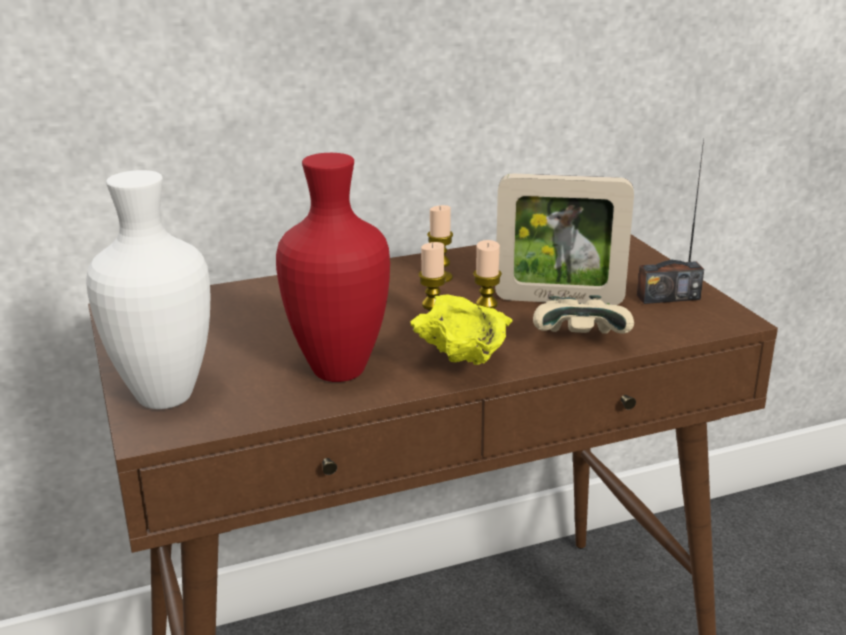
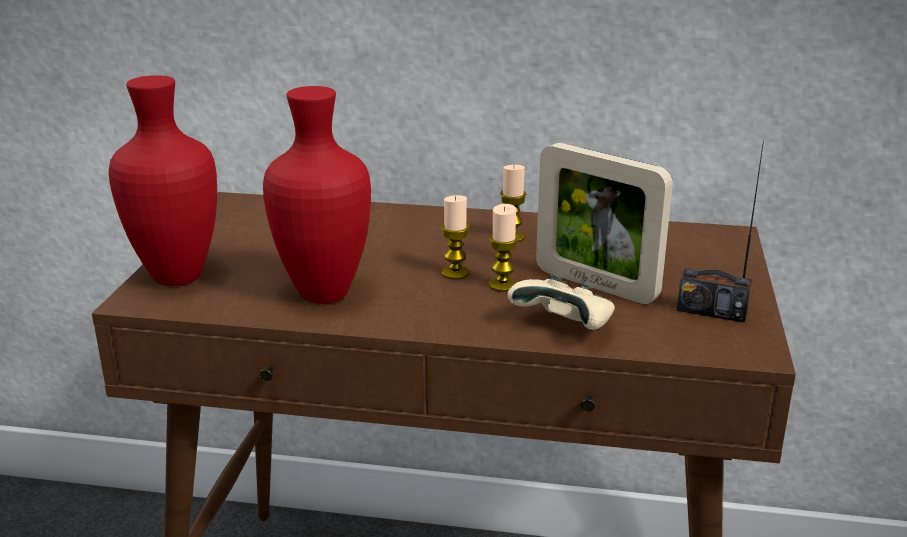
camera: 30 degrees right, 0 degrees up
white vase [86,170,210,409] -> red vase [109,75,217,286]
yellow bowl [411,295,513,365] -> none

